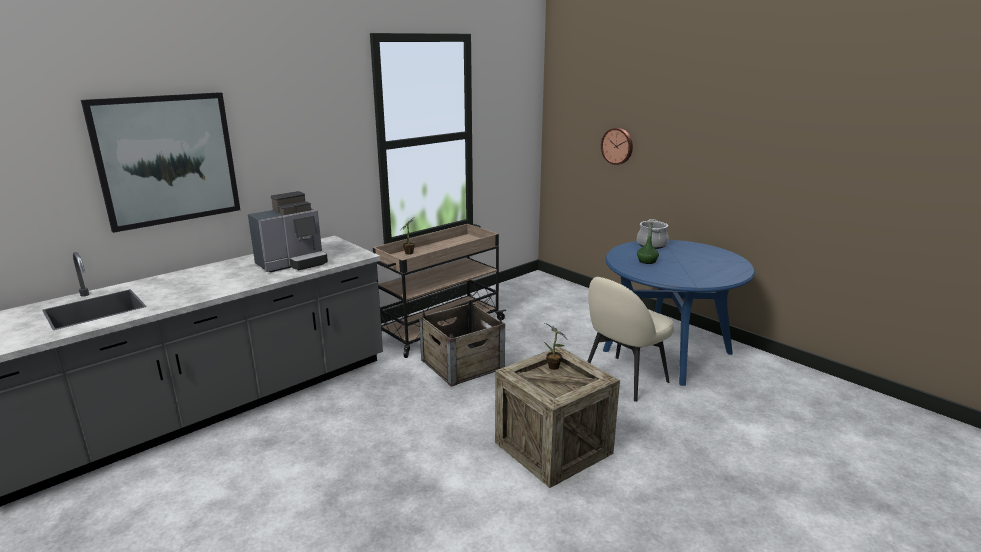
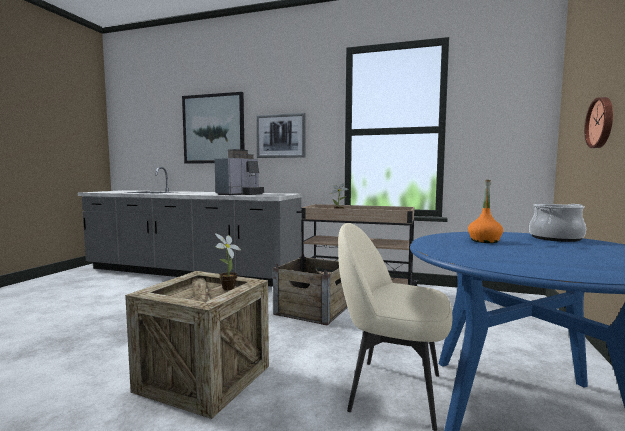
camera: 60 degrees right, 15 degrees down
coffee machine [248,191,328,272] -> coffee machine turned 75 degrees counterclockwise [215,149,264,195]
green bottle [637,222,659,264] -> orange bottle [468,180,503,243]
none -> picture [256,113,306,158]

